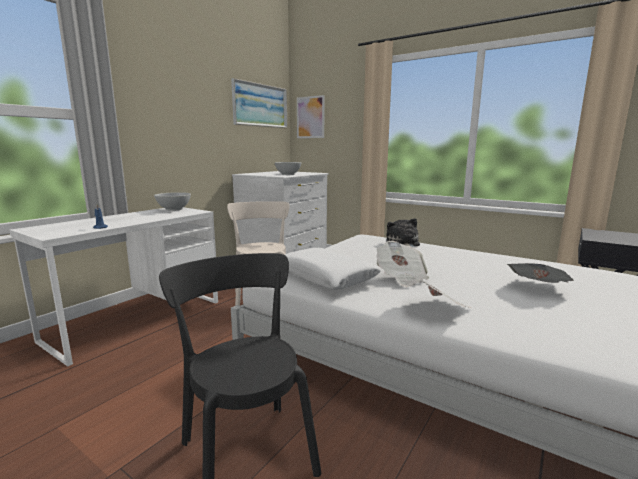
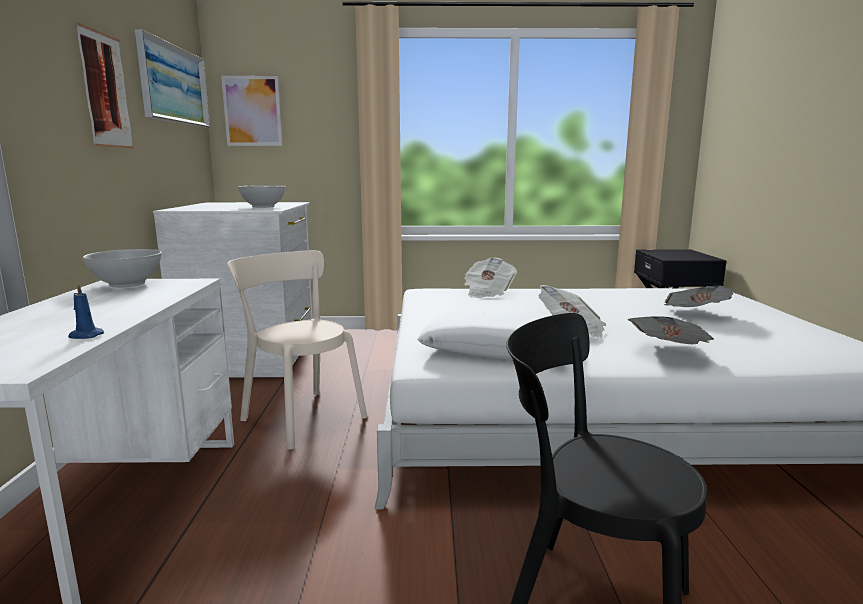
camera: 35 degrees left, 0 degrees up
plush toy [386,218,420,248] -> newspaper [464,257,517,298]
none -> picture [75,22,133,148]

